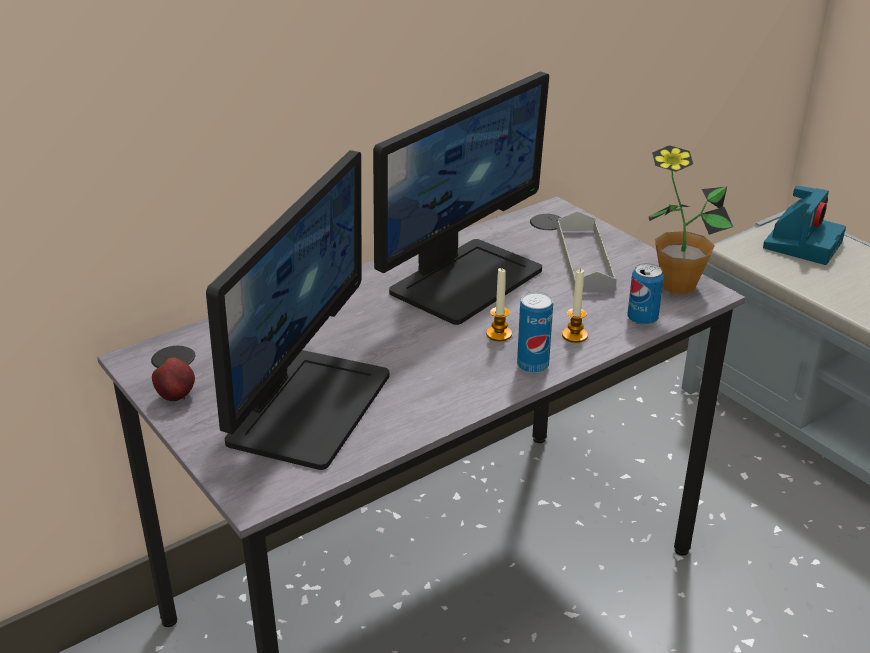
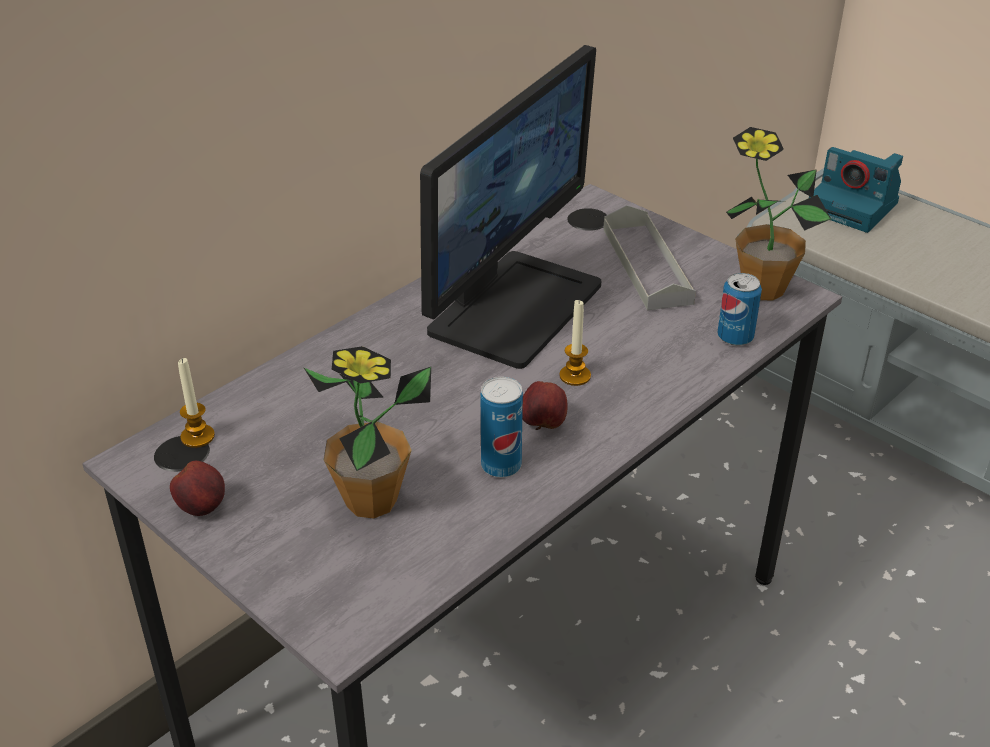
camera: 10 degrees left, 5 degrees up
monitor [206,150,389,470] -> potted plant [304,346,431,519]
can [517,291,553,373] -> can moved to [481,377,523,477]
candle [562,269,588,343] -> candle moved to [178,358,215,448]
camera [763,186,846,265] -> camera turned 105 degrees clockwise [809,147,903,233]
none -> apple [522,381,568,430]

